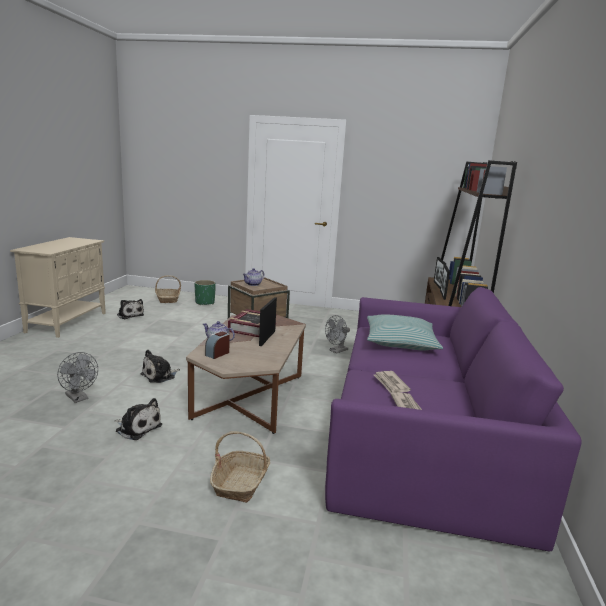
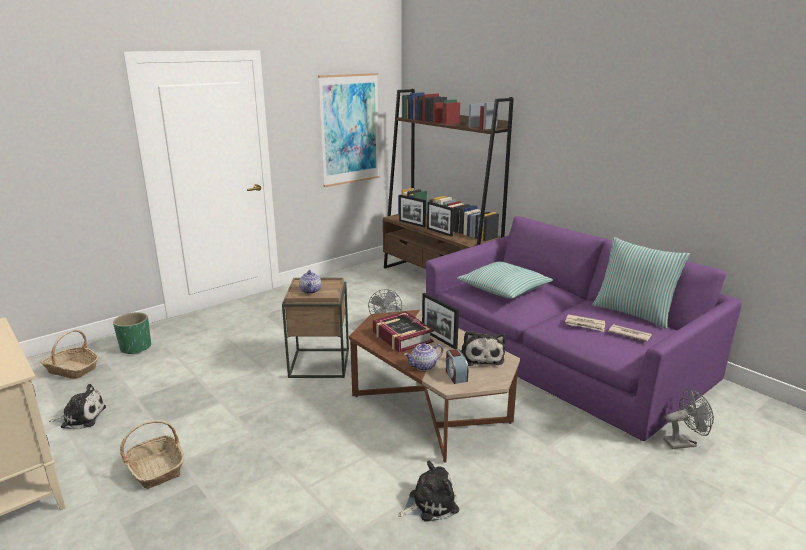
camera: 50 degrees left, 5 degrees up
grey fan [57,352,98,403] -> grey fan moved to [663,388,714,449]
plush toy [141,350,180,383] -> plush toy moved to [461,331,506,366]
basket [210,431,270,503] -> basket moved to [120,420,184,489]
none -> picture [318,73,380,187]
none -> pillow [592,237,690,329]

